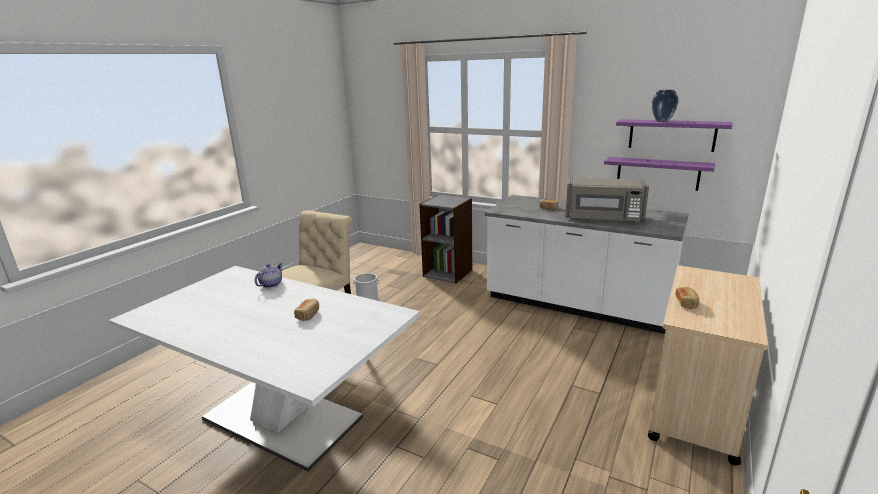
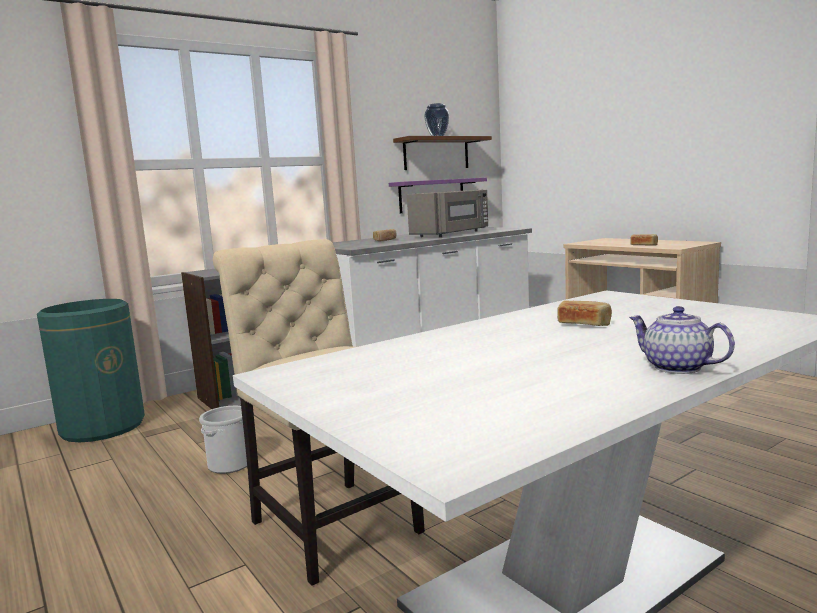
camera: 65 degrees left, 10 degrees down
teapot [255,263,283,288] -> teapot moved to [629,306,735,374]
purple shelf [616,119,732,152] -> brown shelf [393,136,492,170]
none -> green trash can [37,299,145,442]

